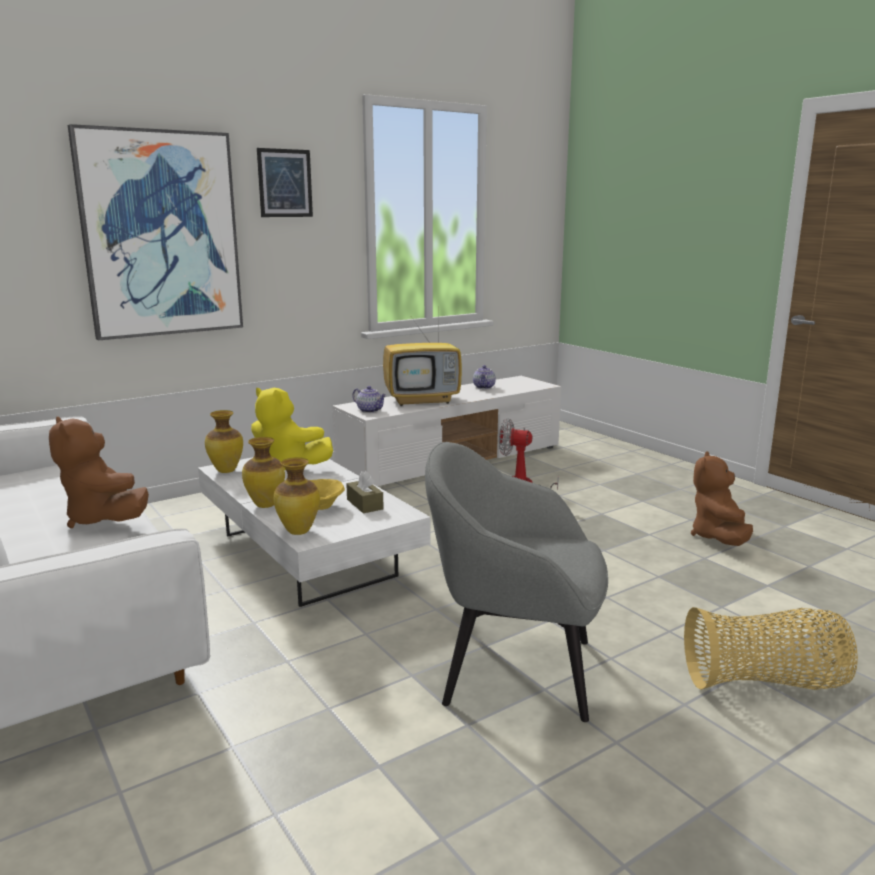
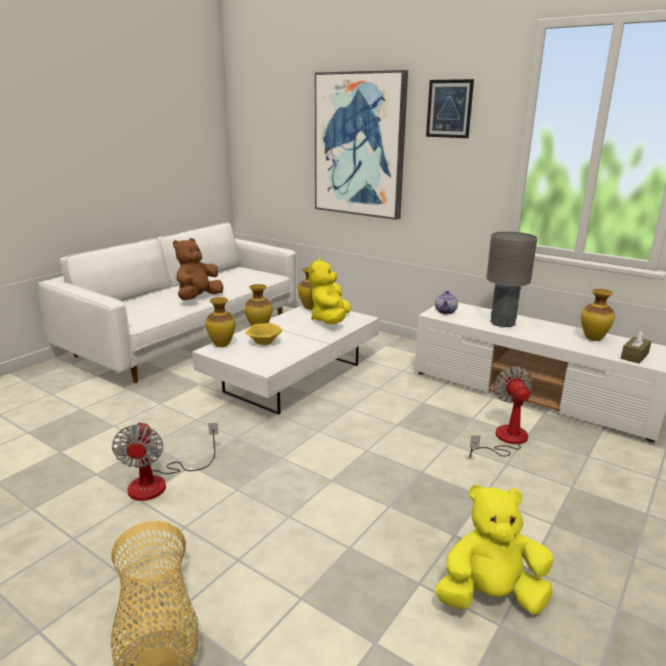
camera: 70 degrees right, 5 degrees up
brown tissue box [346,471,384,513] -> brown tissue box moved to [621,331,652,364]
television [383,314,462,406] -> grey table lamp [486,232,537,327]
grey armchair [425,442,608,722] -> fan [112,422,218,501]
teapot [473,365,496,389] -> vase [581,289,615,341]
brown plush toy [691,451,753,546] -> yellow plush toy [435,484,553,615]

